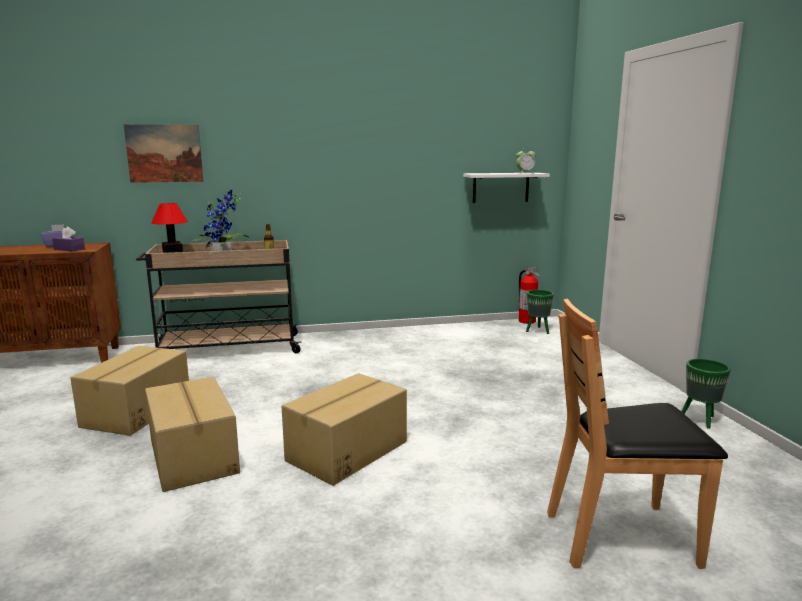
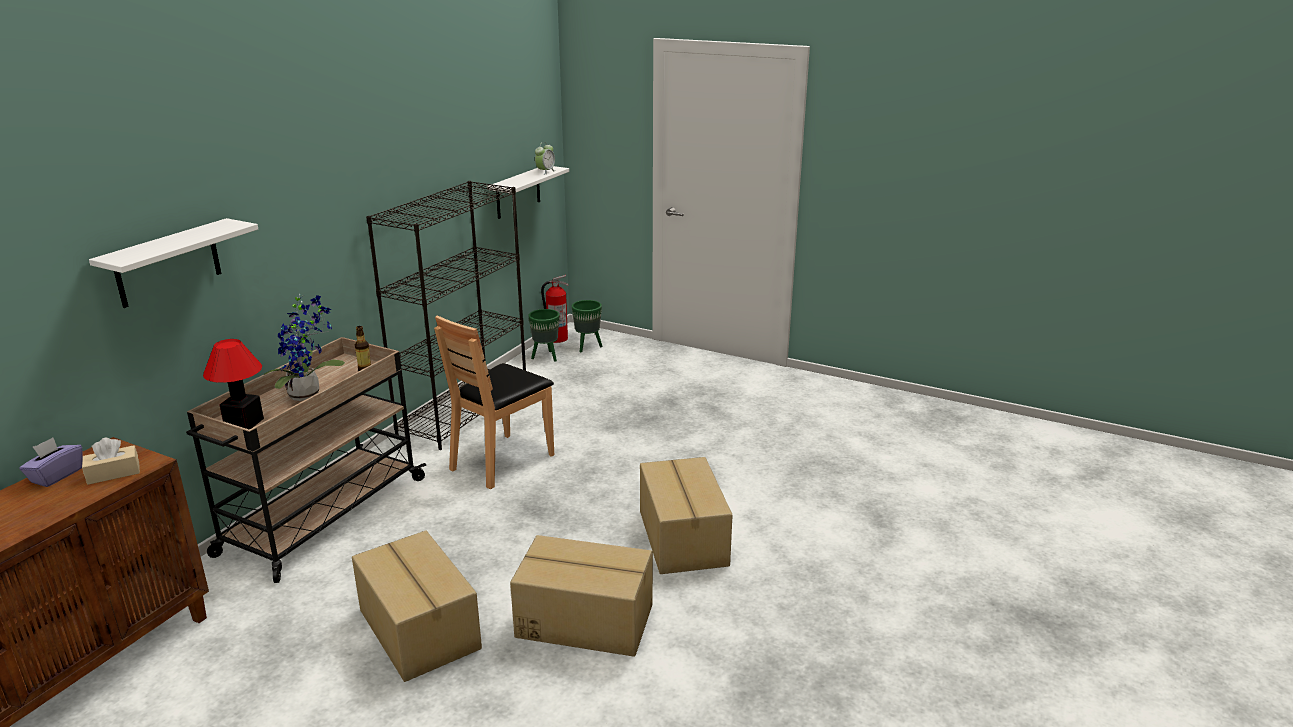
camera: 50 degrees left, 10 degrees up
purple tissue box [52,227,85,252] -> beige tissue box [82,437,140,485]
picture [124,124,204,183] -> white shelf [89,218,258,308]
brown chair [547,299,728,569] -> brown chair moved to [434,315,554,489]
green planter [681,359,731,429] -> green planter moved to [528,309,560,362]
none -> black bookcase [366,181,526,450]

